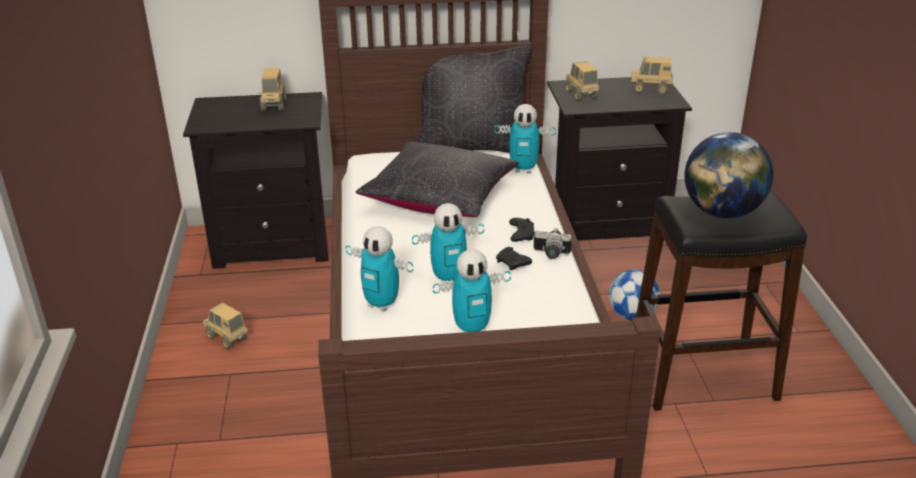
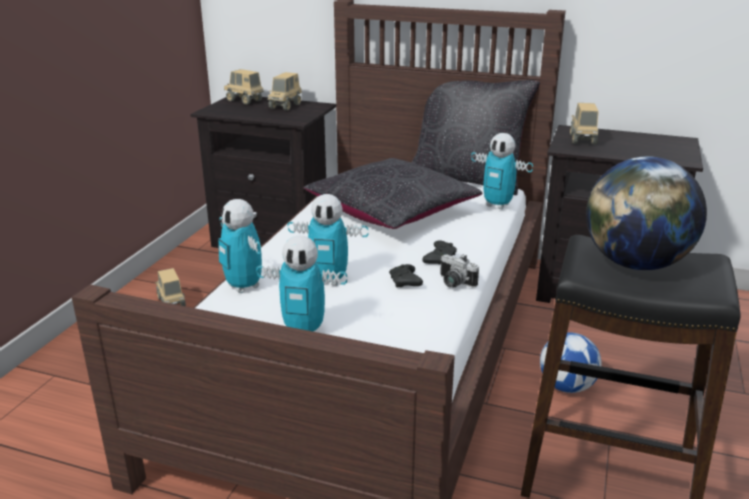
camera: 25 degrees right, 5 degrees down
toy truck [631,57,673,94] -> toy truck moved to [224,69,264,105]

